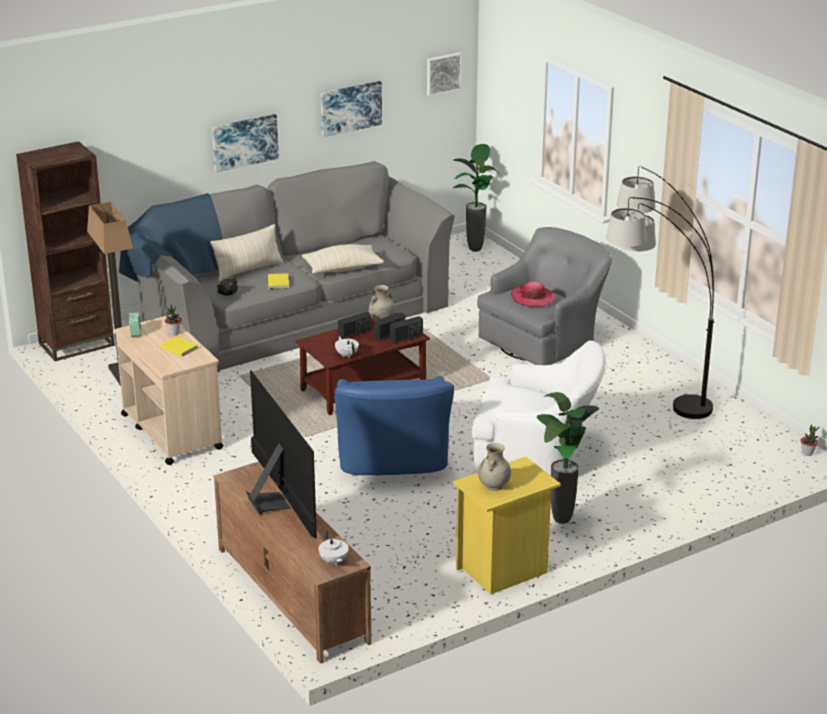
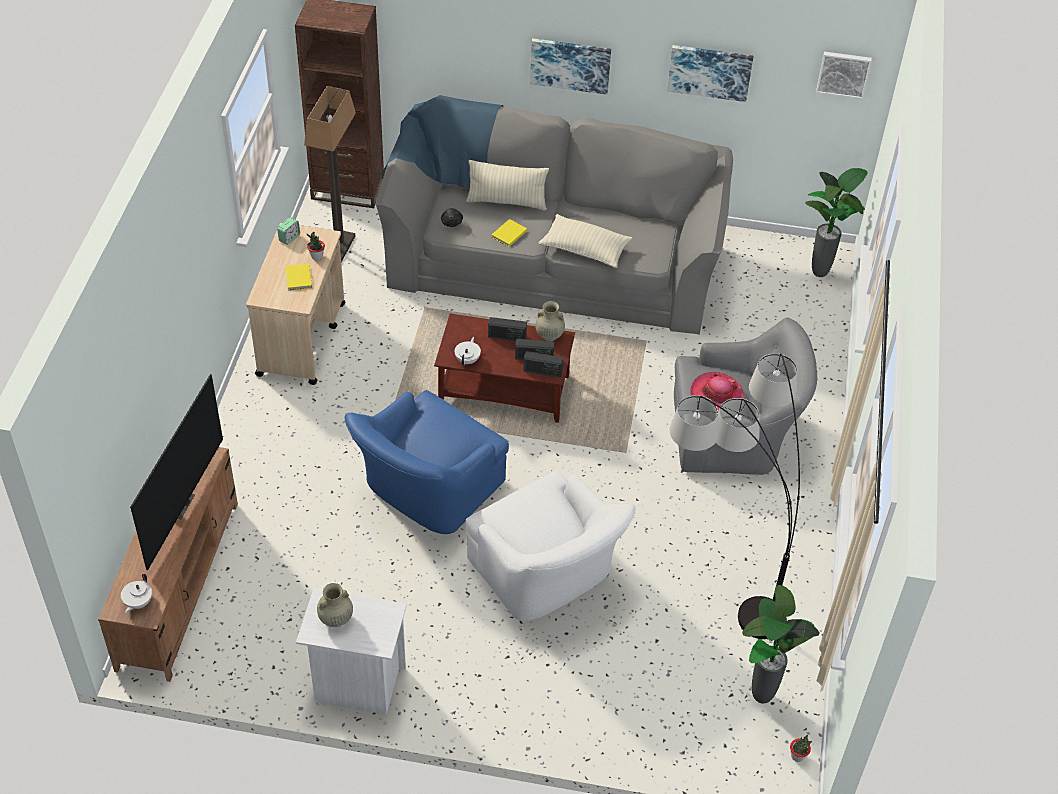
camera: 40 degrees right, 20 degrees up
yellow nightstand [453,457,561,594] -> white nightstand [296,588,407,715]
potted plant [537,392,600,524] -> potted plant moved to [742,585,820,704]

